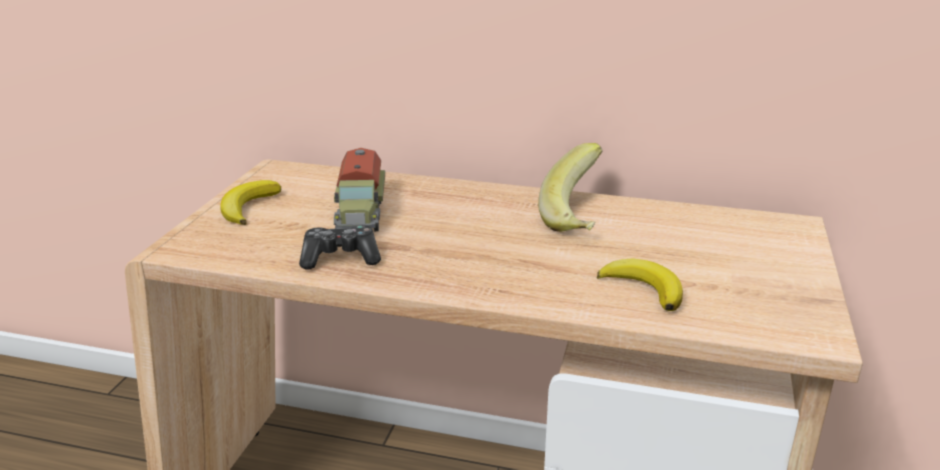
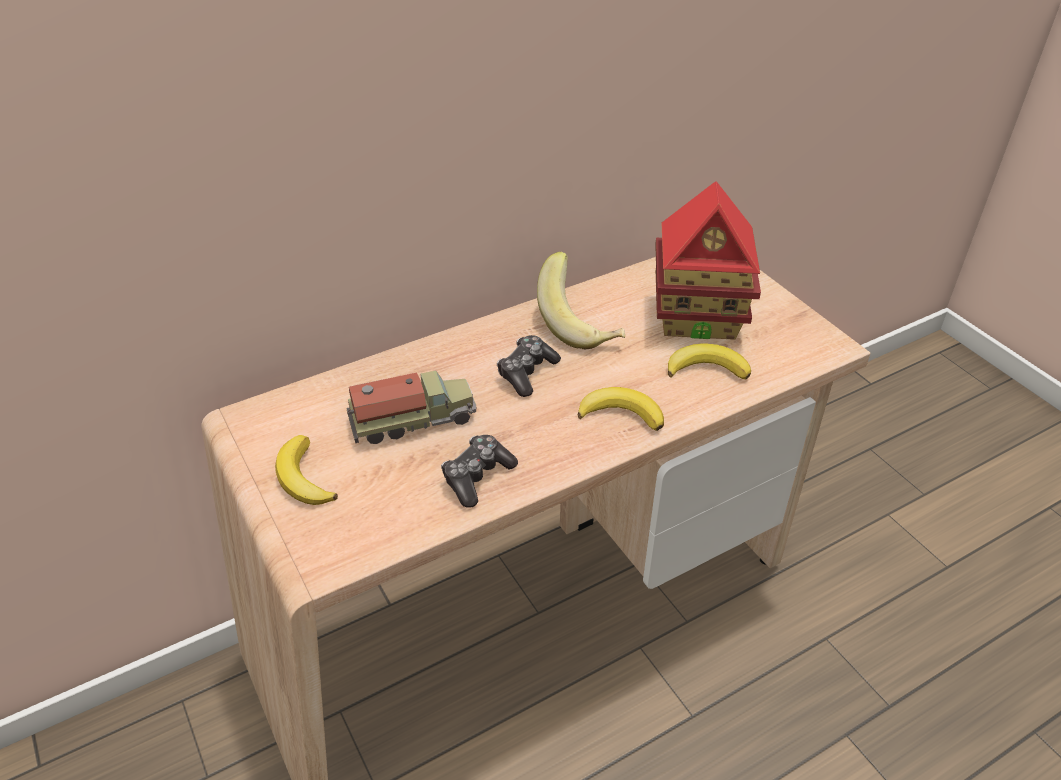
camera: 45 degrees left, 15 degrees up
toy truck [334,148,385,231] -> toy truck turned 60 degrees counterclockwise [346,370,476,444]
none -> game controller [497,335,561,397]
none -> banana [578,387,664,431]
none -> toy house [655,181,761,340]

